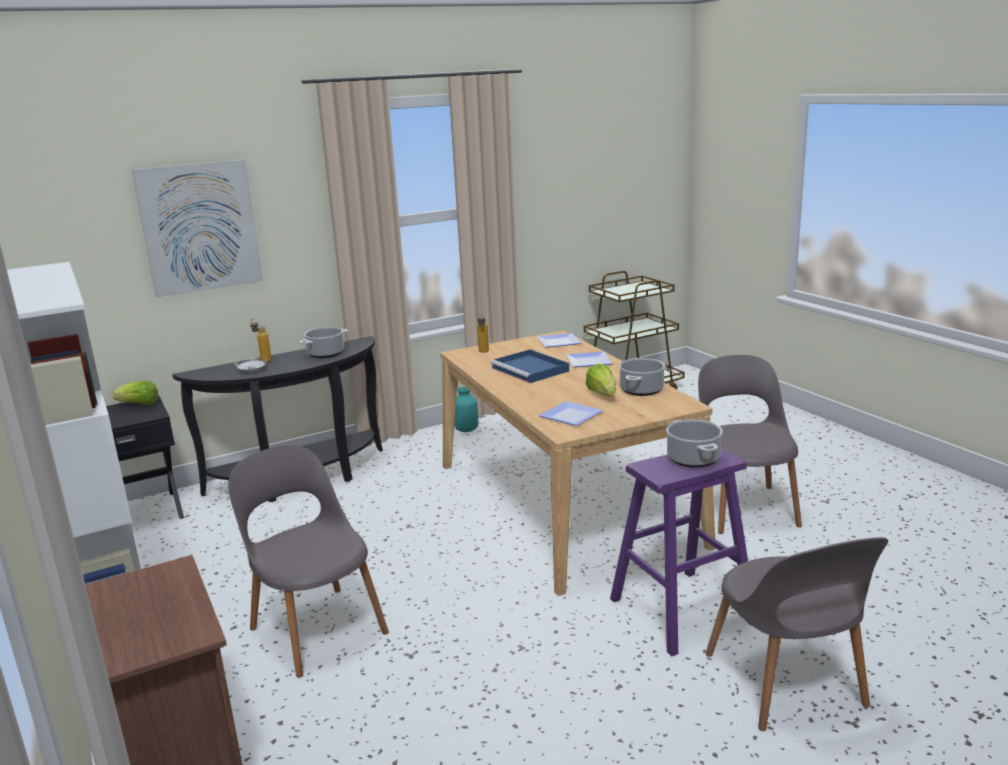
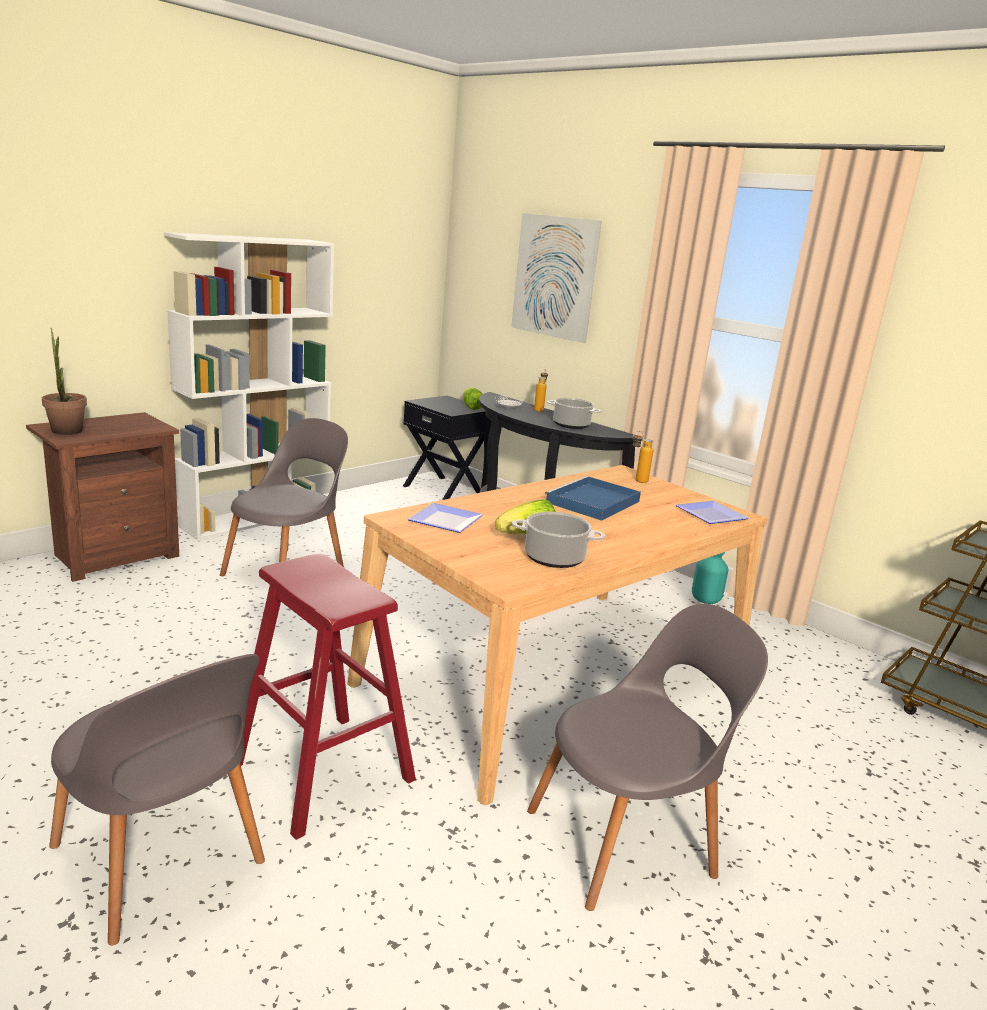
camera: 70 degrees right, 0 degrees up
plate [566,351,613,367] -> none
purple stool [610,448,752,656] -> red stool [240,554,416,840]
cooking pot [666,419,723,468] -> none
grey chair [705,537,888,731] -> grey chair turned 105 degrees counterclockwise [49,654,265,946]
none -> potted plant [42,328,87,435]

